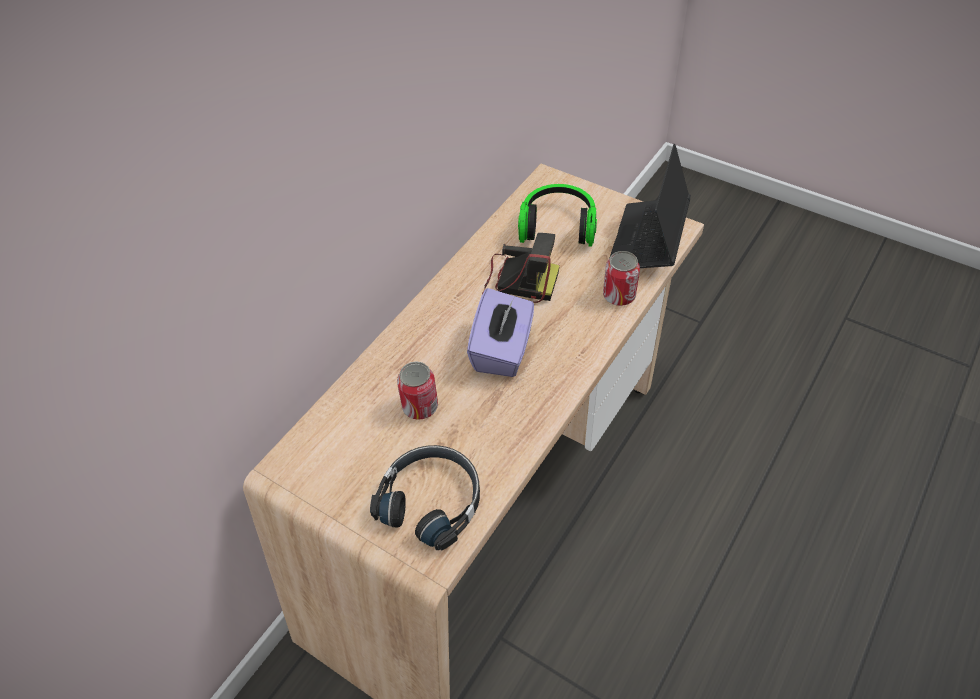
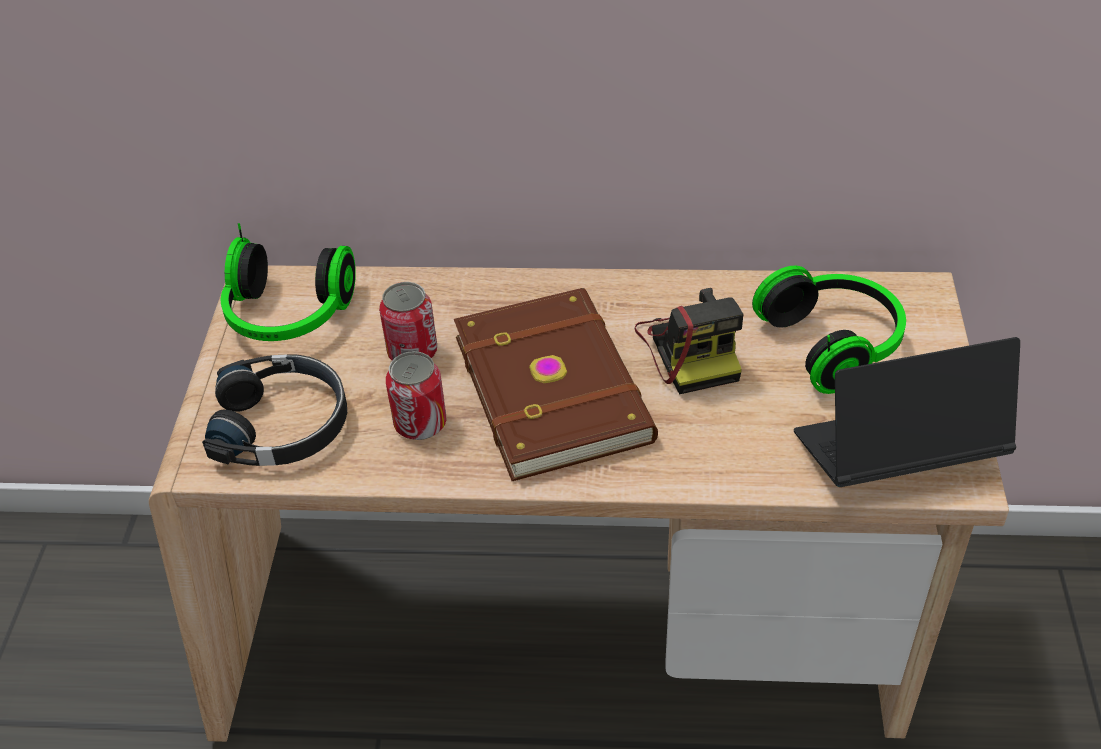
camera: 60 degrees right, 5 degrees down
purple tissue box [467,288,534,377] -> brown book [454,288,658,481]
can [603,251,640,306] -> can moved to [386,351,446,440]
none -> headphones [221,223,356,341]

